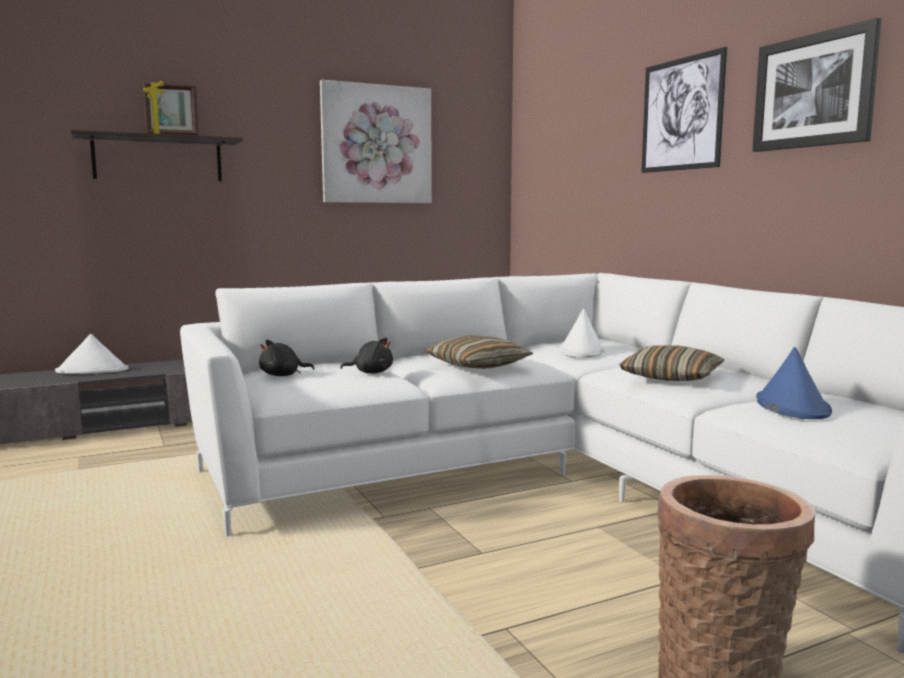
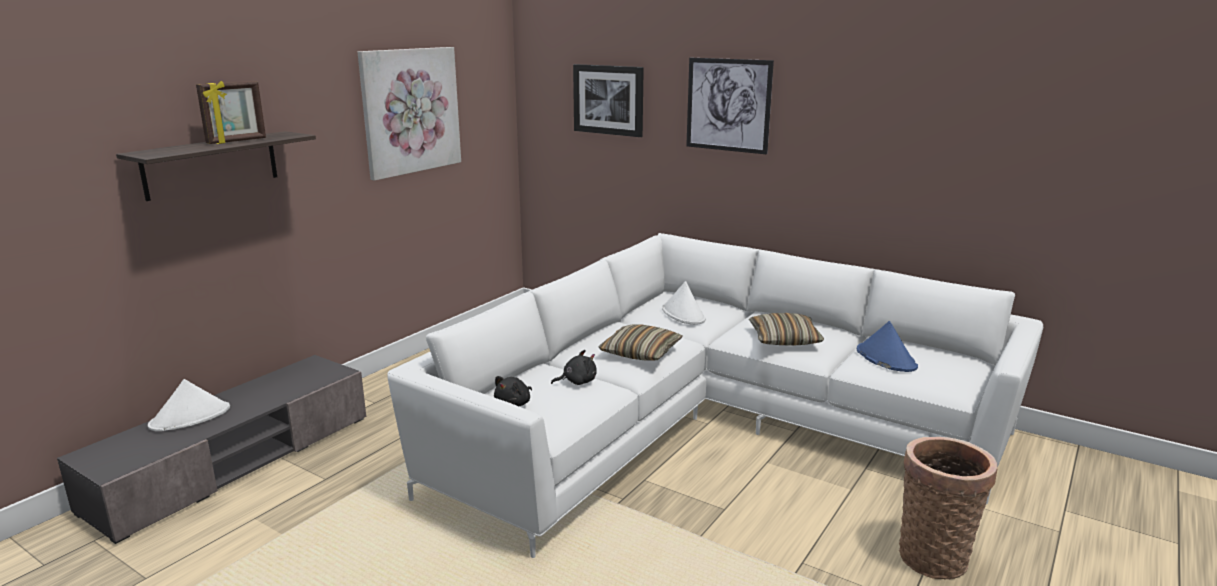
camera: 30 degrees left, 10 degrees up
picture [752,18,882,152] -> picture moved to [573,64,644,137]

